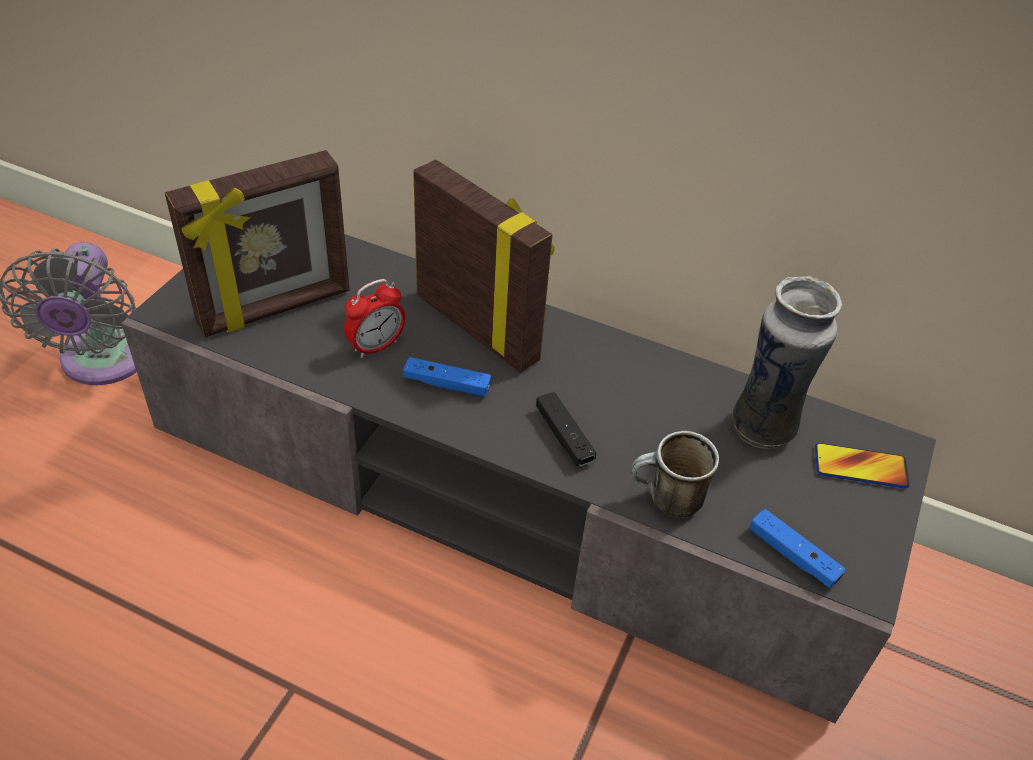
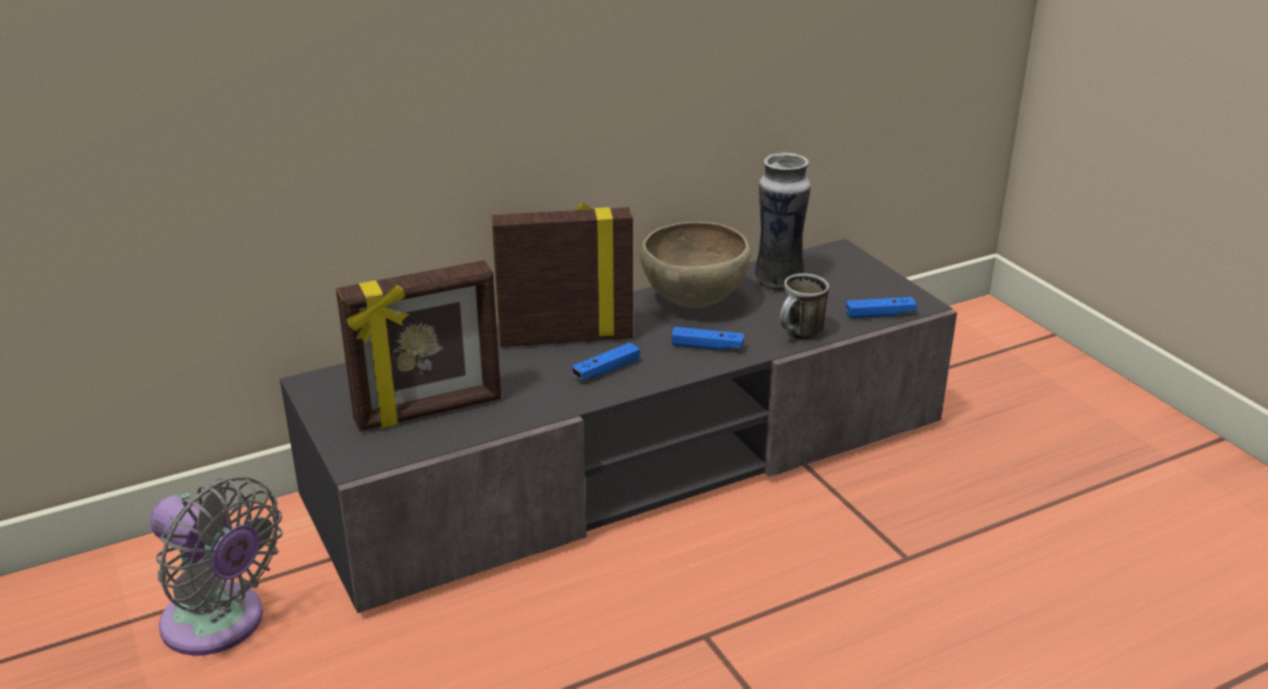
camera: 50 degrees left, 15 degrees down
picture frame [165,150,350,337] -> picture frame turned 60 degrees clockwise [336,260,501,431]
alarm clock [344,279,405,358] -> none
black game controller [536,392,596,466] -> blue game controller [671,327,744,350]
phone [815,443,910,489] -> none
none -> brown bowl [640,222,751,308]

